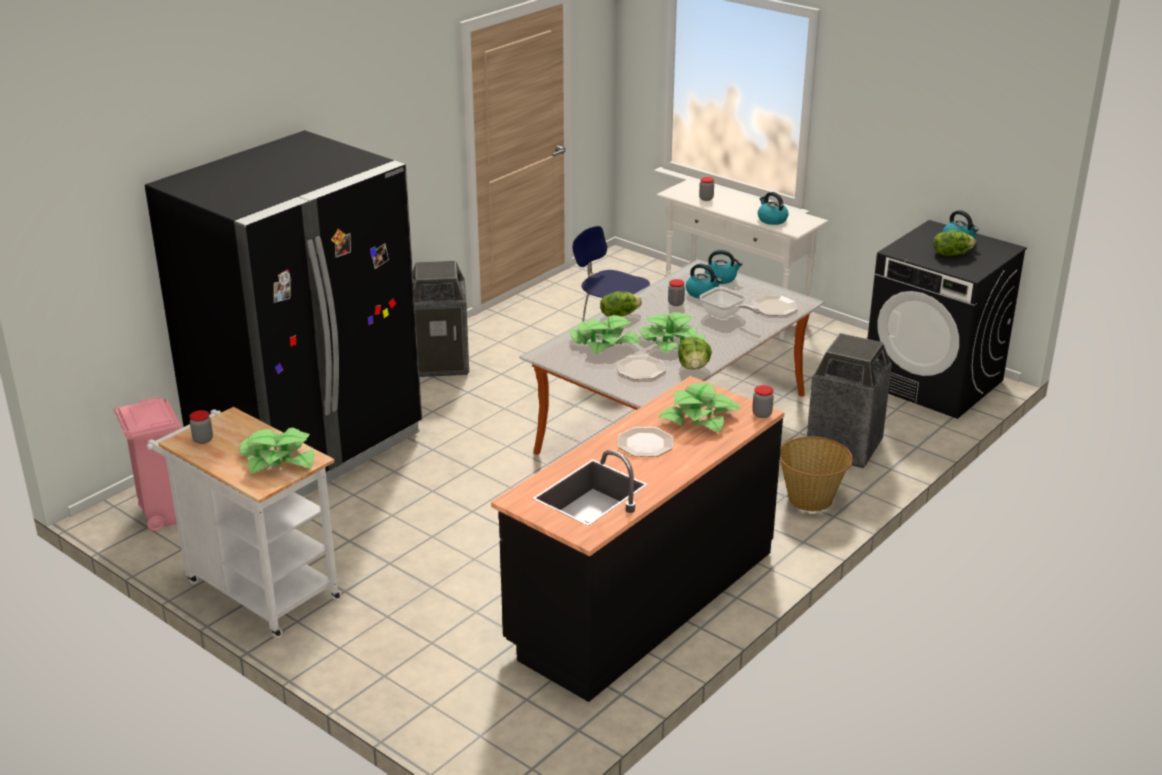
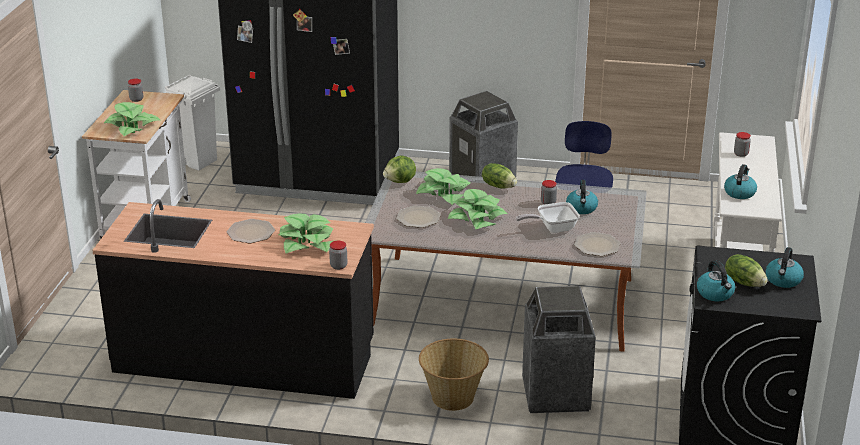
camera: 60 degrees right, 0 degrees up
pink trash can [114,396,182,531] -> white trash can [165,74,220,171]
lettuce [678,337,712,370] -> lettuce moved to [383,156,416,183]
frying pan [699,286,760,319] -> frying pan turned 60 degrees clockwise [516,202,580,233]
kettle [705,250,742,284] -> kettle moved to [697,260,735,301]

